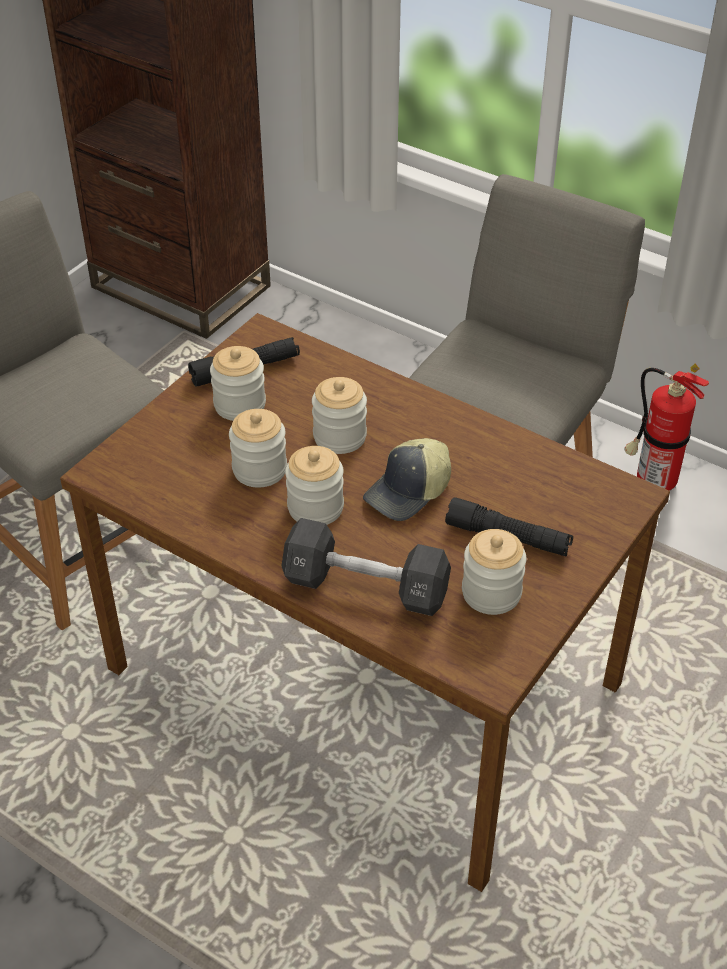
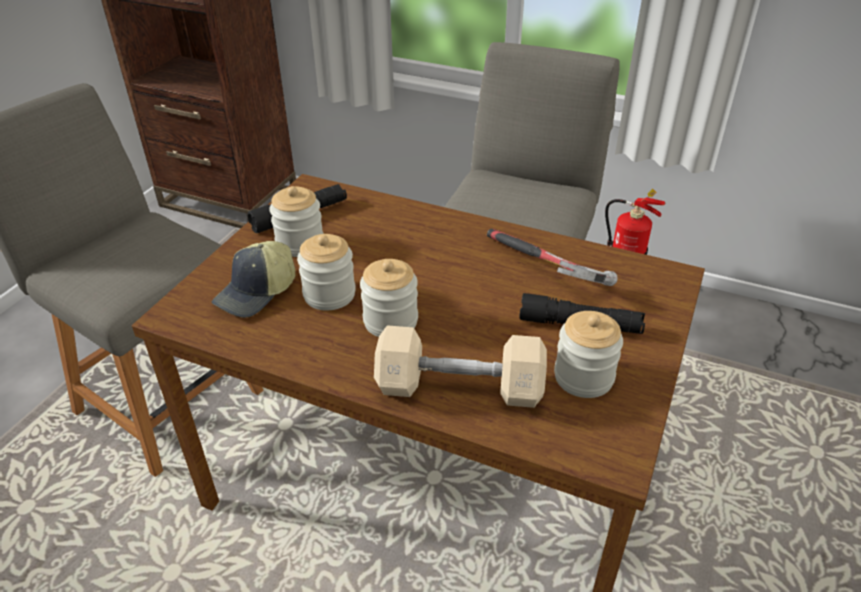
camera: 10 degrees left, 5 degrees down
black dumbbell [282,518,451,616] -> beige dumbbell [374,325,547,408]
jar [312,377,367,454] -> none
cap [363,438,451,521] -> cap moved to [212,241,295,318]
none -> hammer [487,229,618,286]

